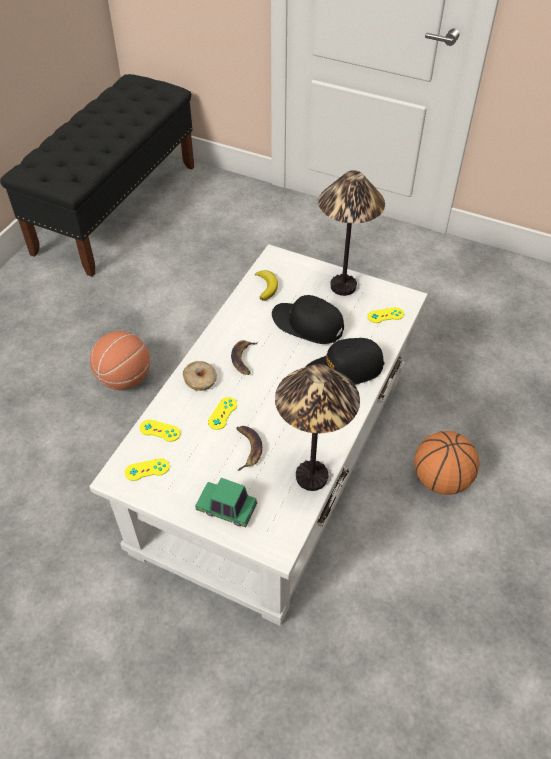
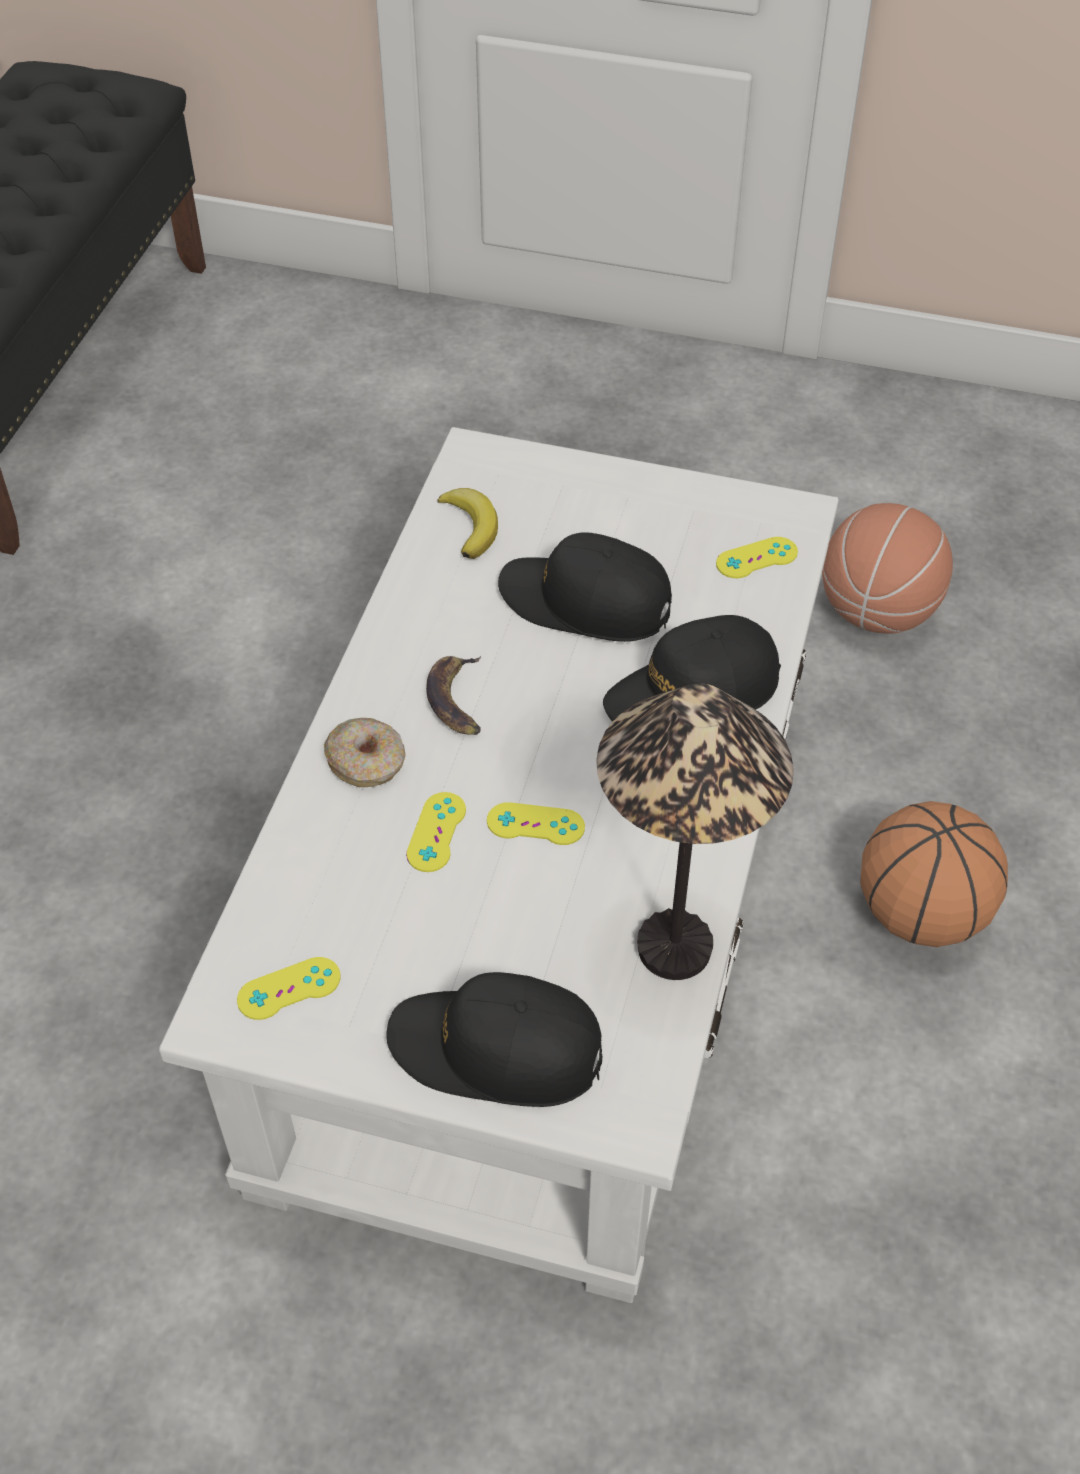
camera: 10 degrees left, 0 degrees up
basketball [90,331,150,390] -> basketball moved to [822,503,953,634]
yellow game controller [139,420,181,442] -> yellow game controller moved to [487,802,585,845]
toy car [195,478,257,527] -> black cap [386,972,602,1107]
banana [236,426,262,471] -> none
table lamp [318,170,385,296] -> none

